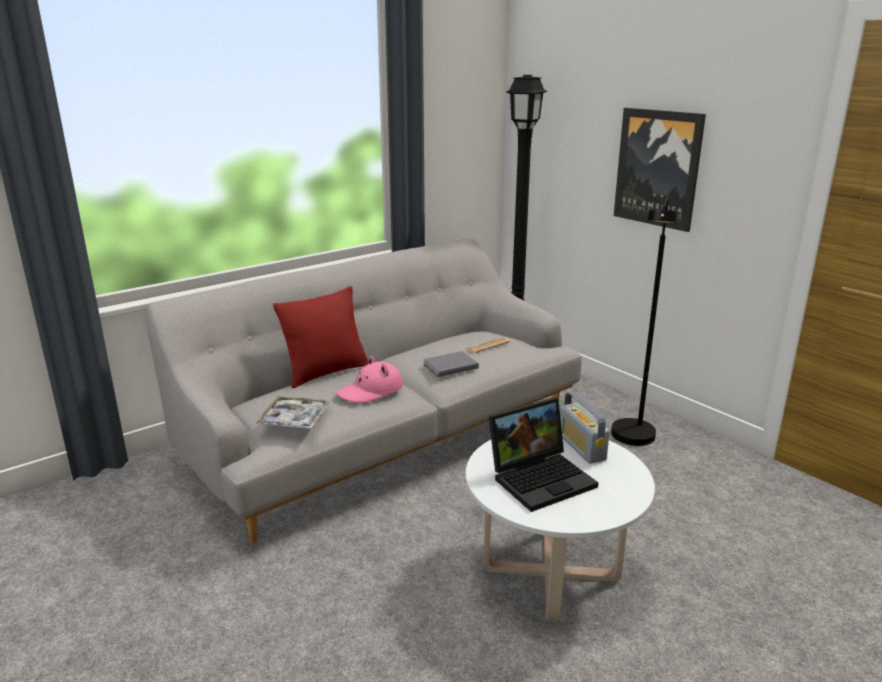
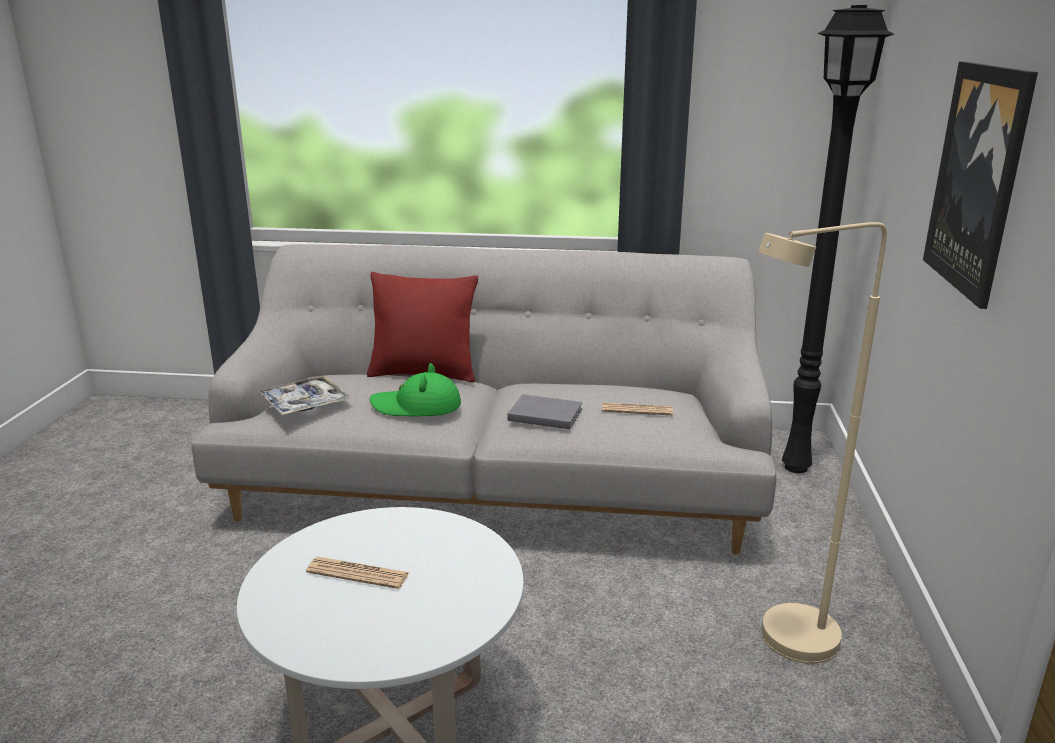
camera: 45 degrees right, 0 degrees up
pink hat [336,356,403,403] -> green hat [370,363,461,416]
laptop [489,397,598,512] -> newspaper [306,557,409,589]
radio [560,392,610,464] -> none
black floor lamp [611,196,678,446] -> beige floor lamp [758,222,887,664]

